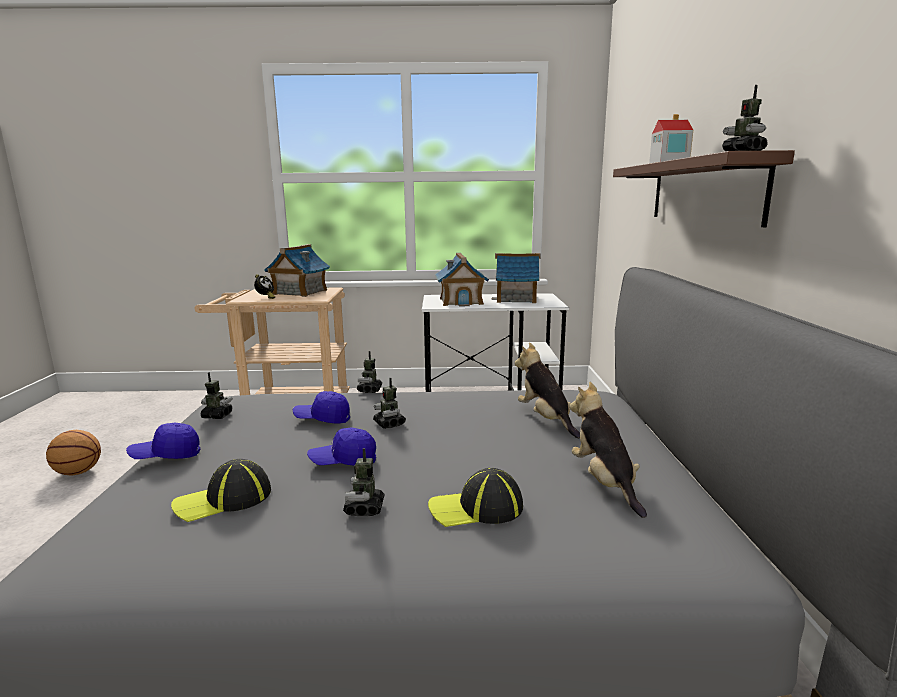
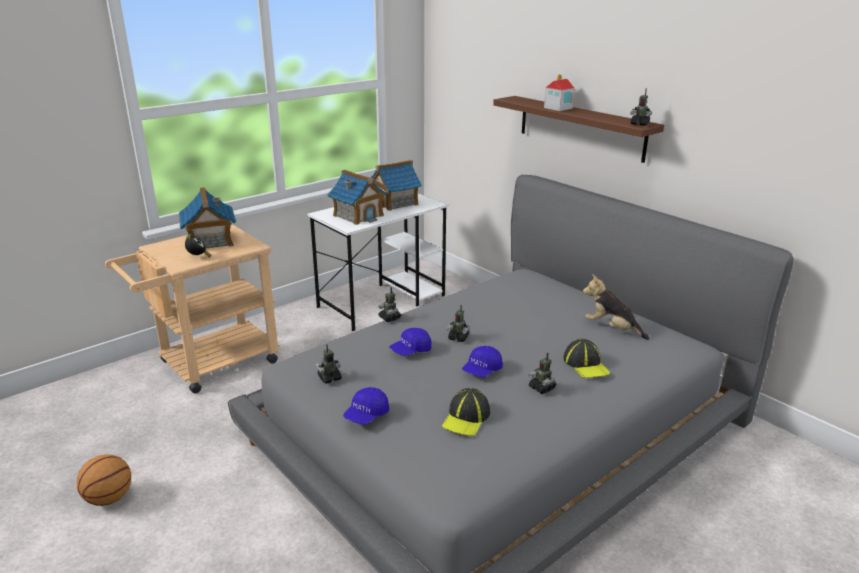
camera: 40 degrees left, 10 degrees up
cap [428,468,523,527] -> cap turned 60 degrees counterclockwise [563,339,610,378]
plush toy [515,342,580,438] -> none

